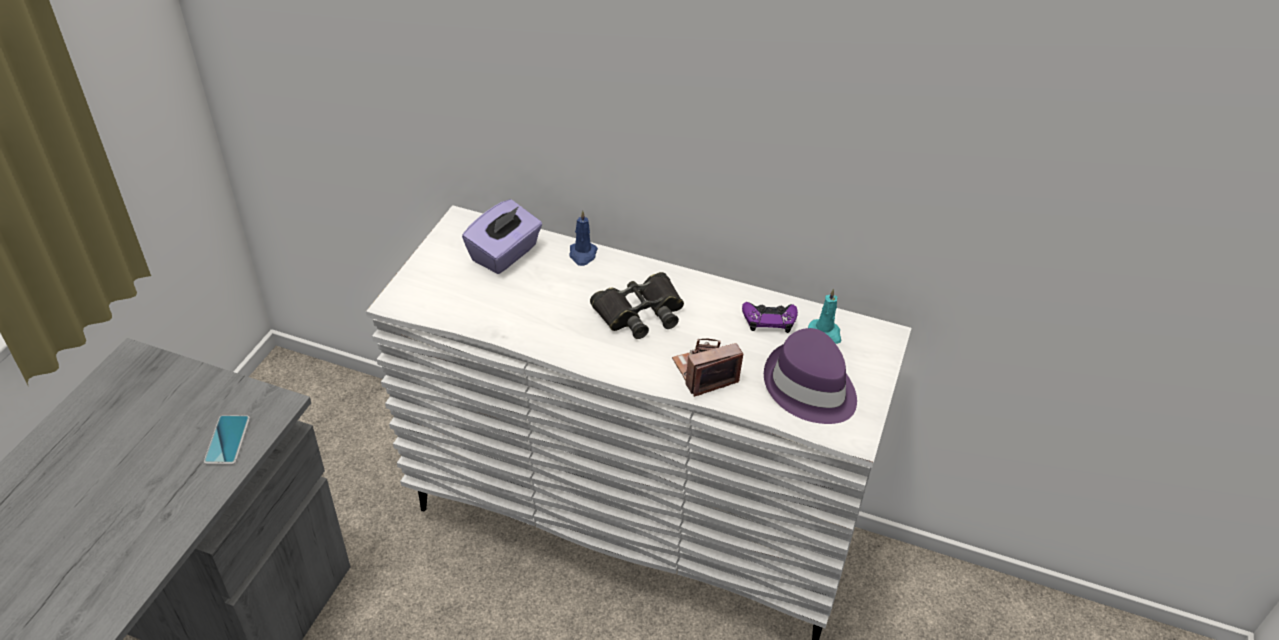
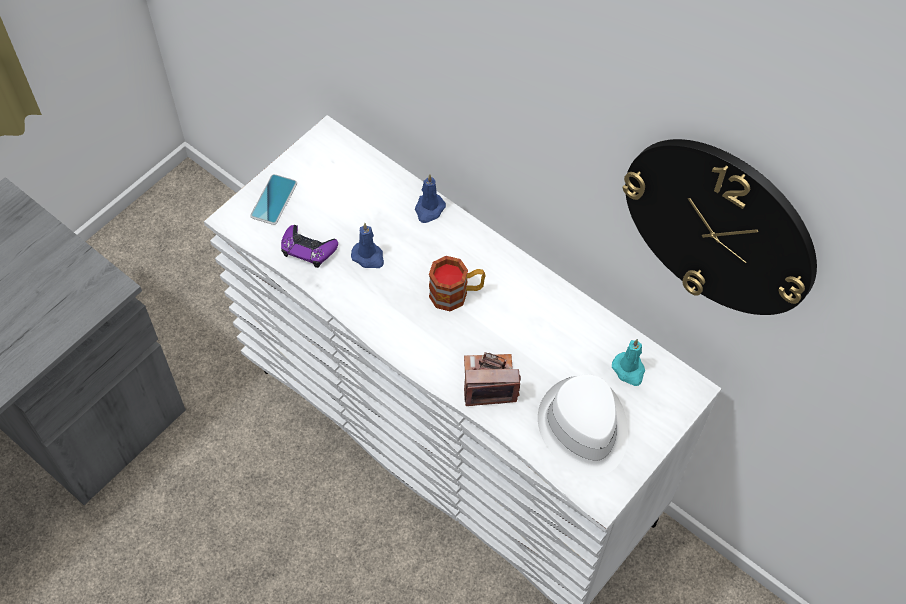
camera: 20 degrees right, 15 degrees up
phone [204,415,250,465] -> phone moved to [250,174,297,225]
purple tissue box [462,199,542,274] -> none
black binoculars [590,272,684,339] -> mug [429,256,485,311]
purple game controller [742,302,798,333] -> purple game controller moved to [281,225,338,268]
purple hat [764,328,857,424] -> white hat [538,374,628,476]
none -> blue candle [351,223,384,268]
none -> wall clock [623,139,817,315]

